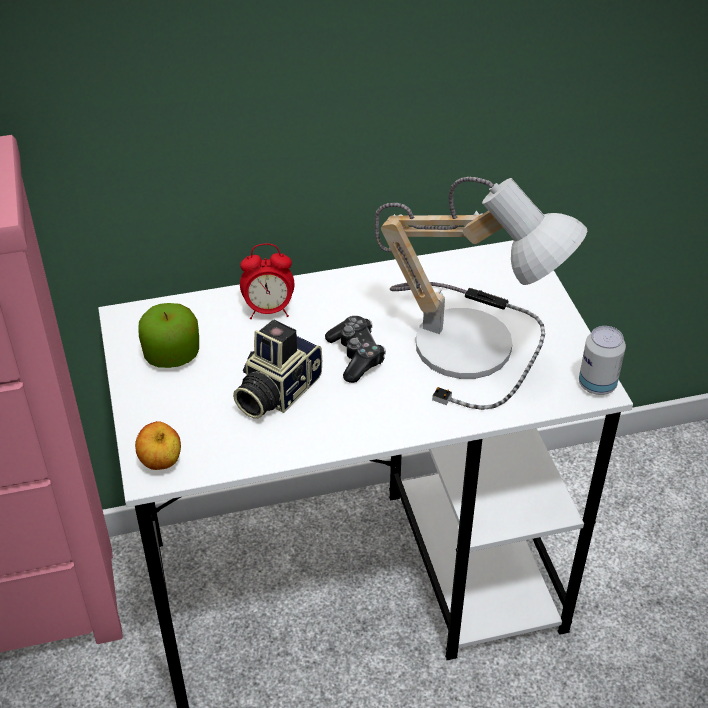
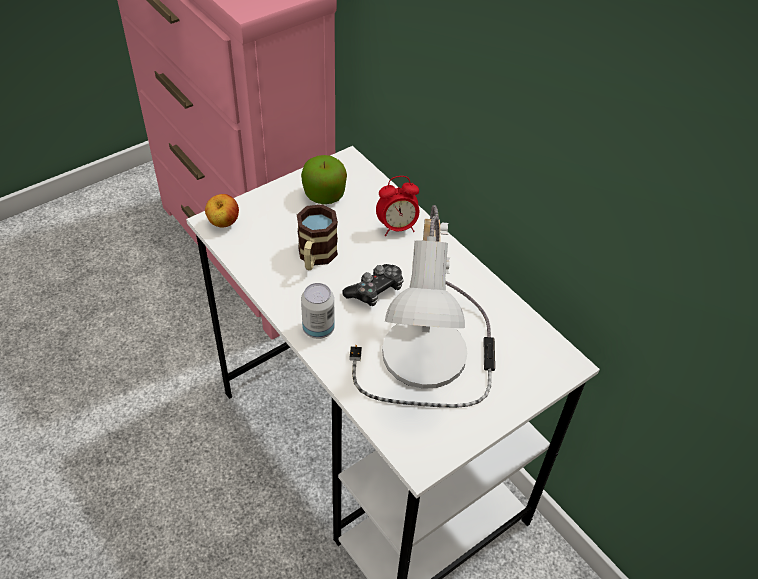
camera: 65 degrees right, 5 degrees up
camera [233,320,322,419] -> mug [297,204,338,270]
alarm clock [240,244,294,319] -> alarm clock turned 75 degrees counterclockwise [376,176,419,236]
can [579,326,626,395] -> can moved to [301,283,335,339]

